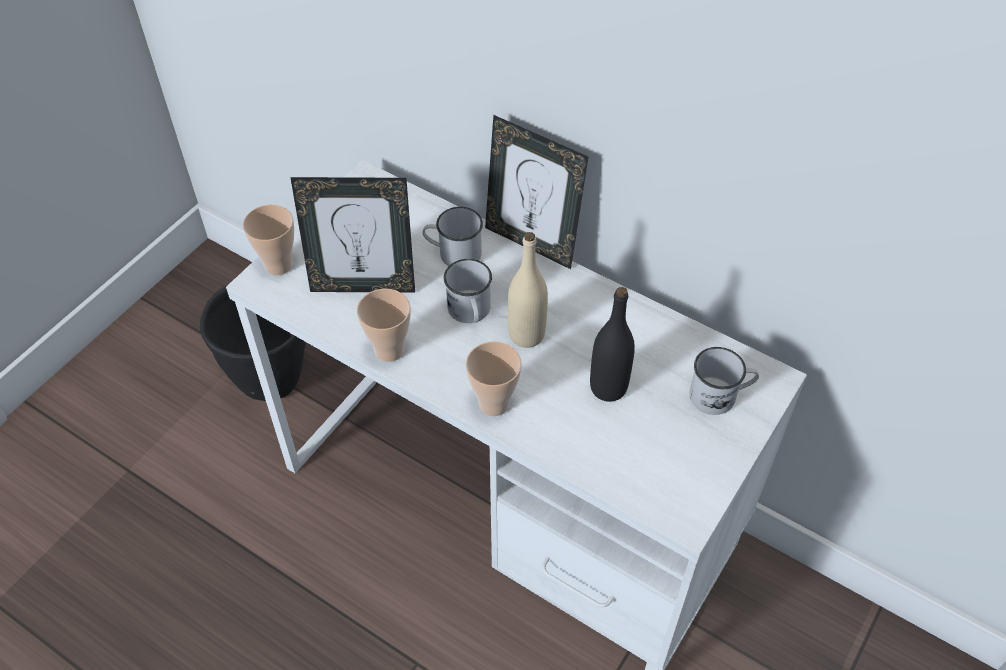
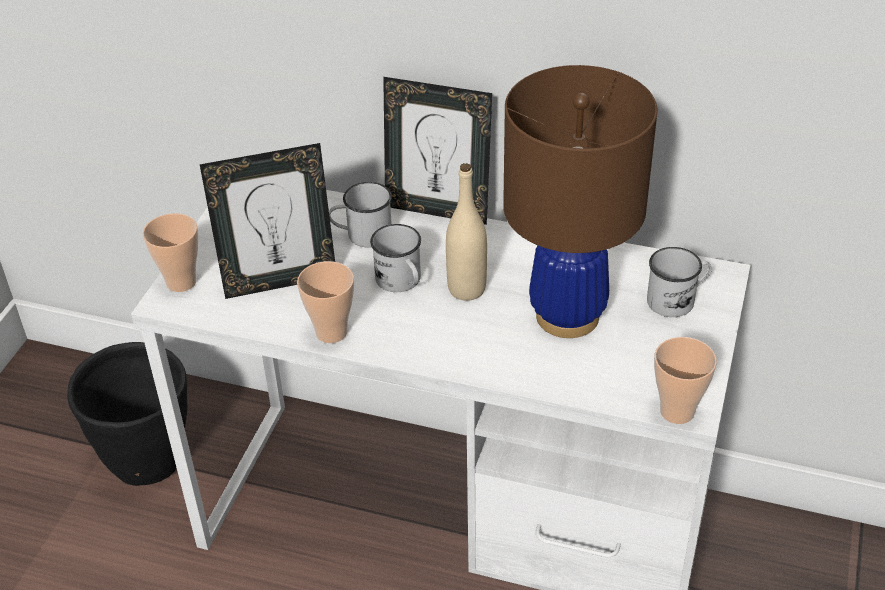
camera: 15 degrees left, 10 degrees down
cup [466,341,522,416] -> cup moved to [654,337,717,424]
black bottle [590,287,635,402] -> brown table lamp [503,65,657,338]

